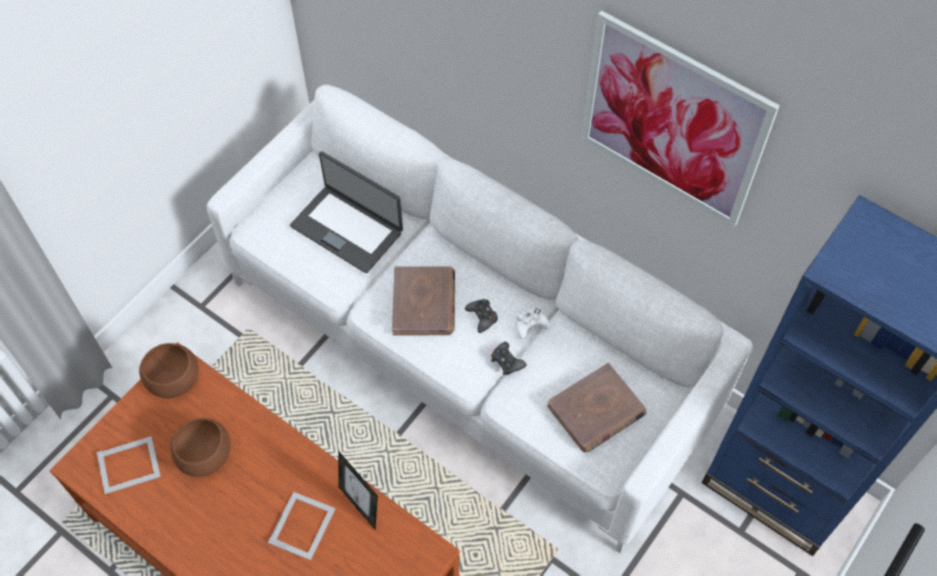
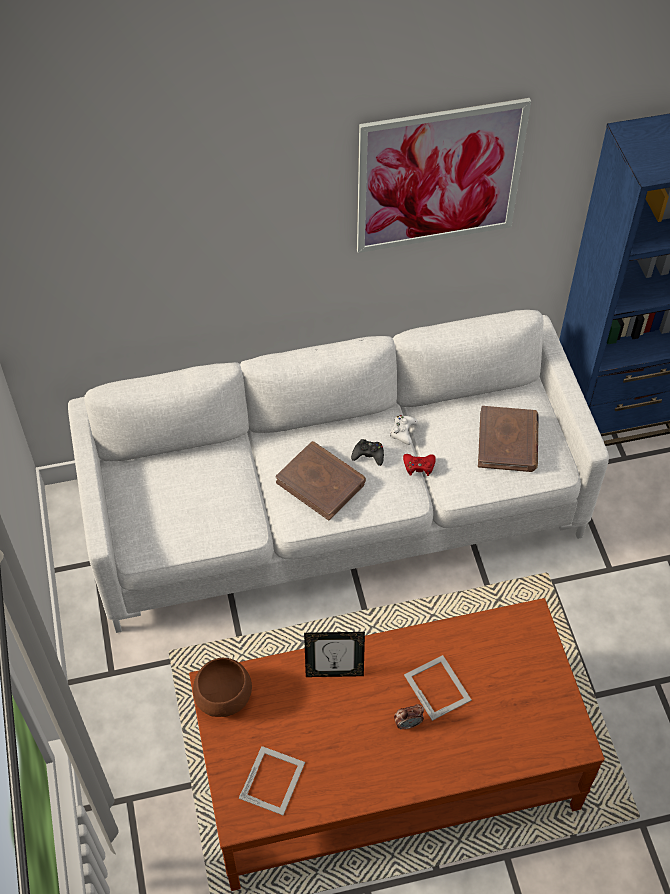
camera: 50 degrees left, 5 degrees down
brown bowl [170,418,231,477] -> none
laptop [290,151,403,273] -> none
picture frame [338,452,378,529] -> picture frame moved to [304,632,365,677]
black game controller [491,342,527,375] -> red game controller [403,454,436,476]
none -> alarm clock [394,704,424,730]

